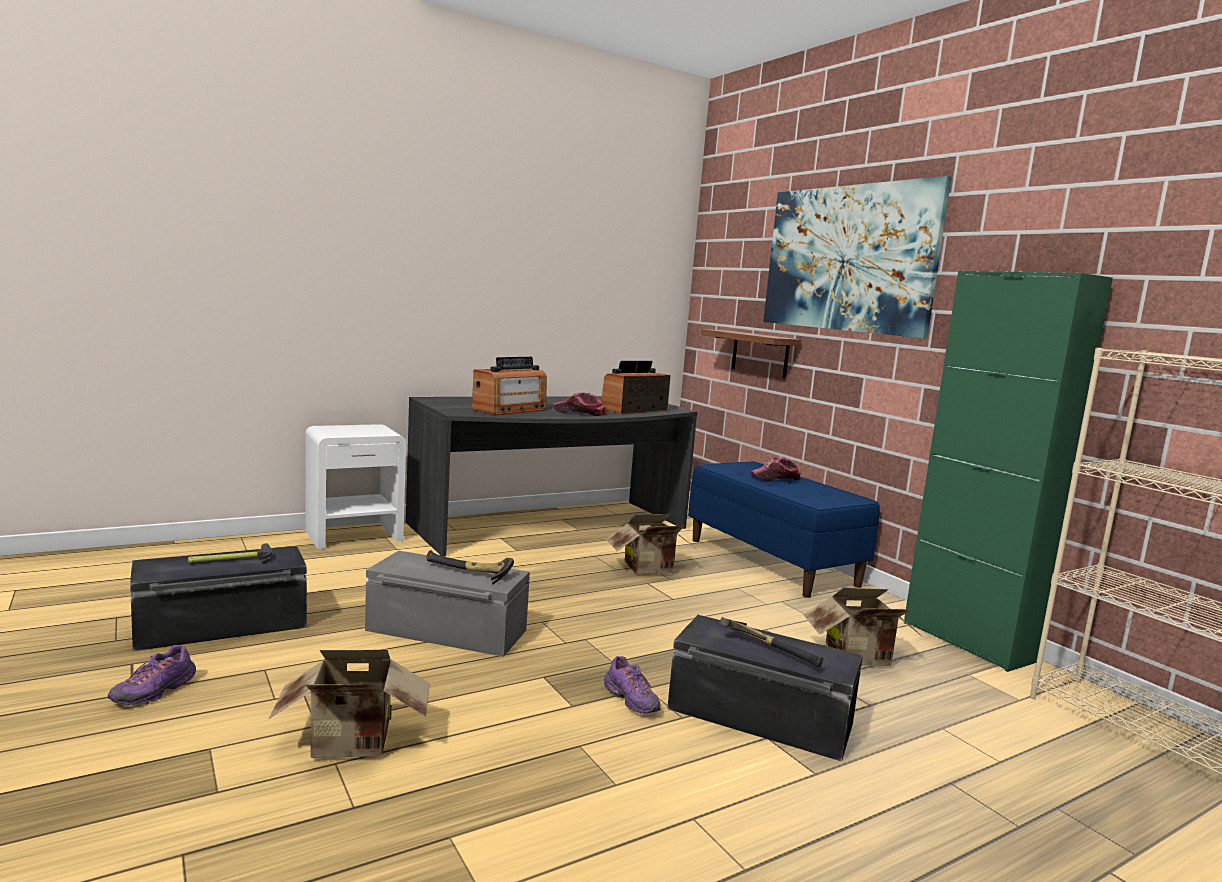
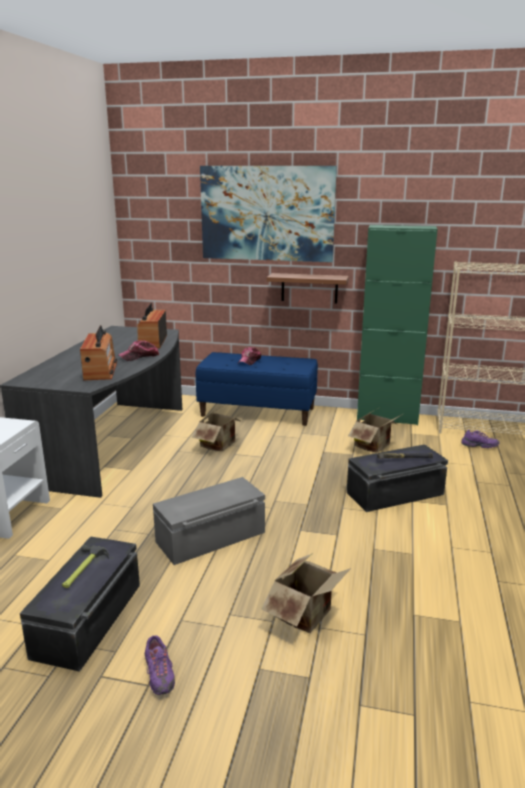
camera: 45 degrees left, 10 degrees up
hammer [427,550,514,585] -> none
purple shoe [604,656,660,714] -> purple shoe moved to [461,430,500,448]
shelf [701,329,801,379] -> shelf moved to [267,273,349,304]

